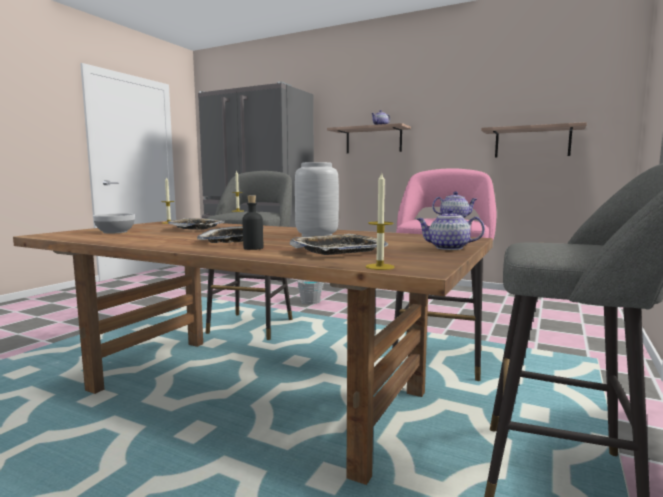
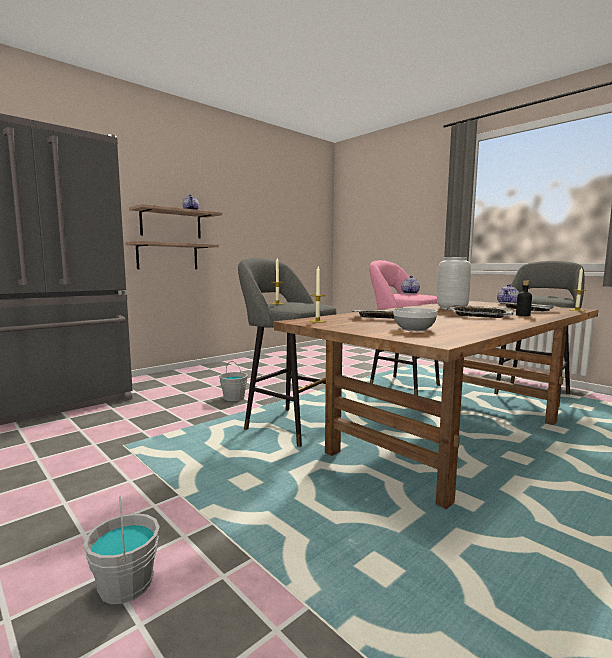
camera: 70 degrees left, 0 degrees up
shelf [481,122,587,158] -> shelf moved to [125,241,219,269]
none -> grey bucket [83,496,160,604]

